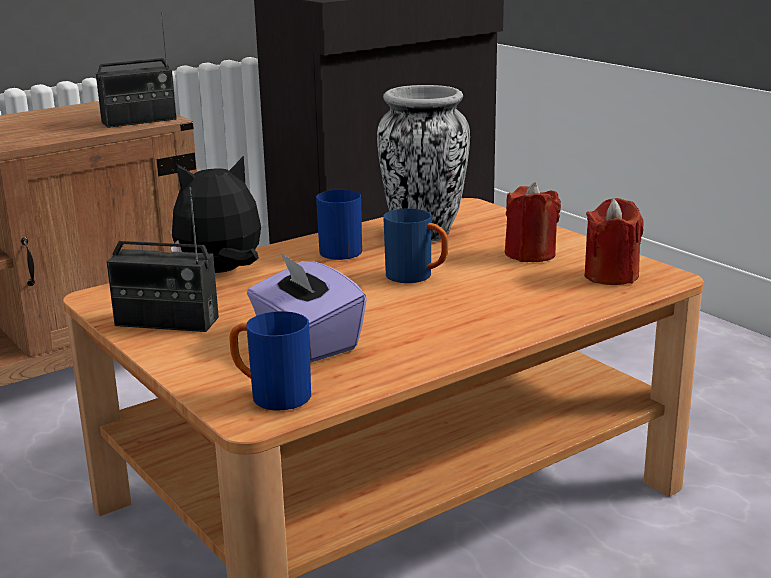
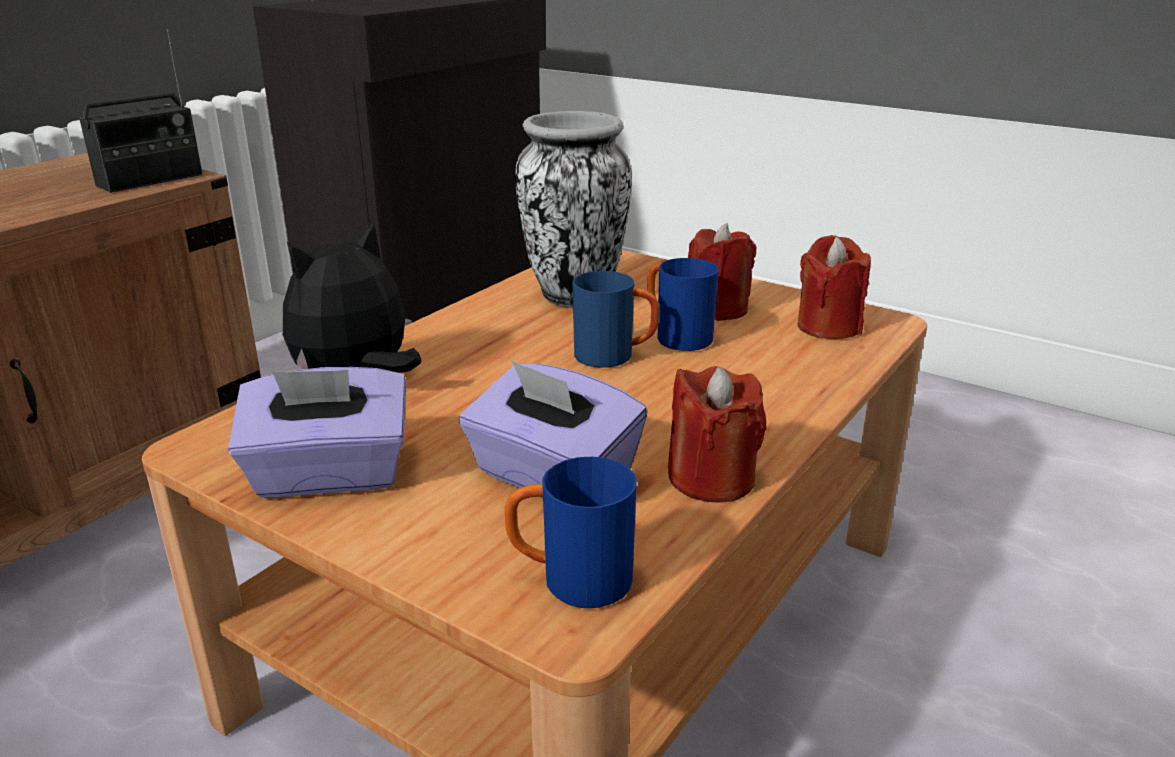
camera: 20 degrees left, 5 degrees up
radio [107,187,219,332] -> purple tissue box [228,367,406,497]
blue mug [316,190,362,260] -> blue mug moved to [647,258,719,351]
none -> red candle [668,366,766,502]

